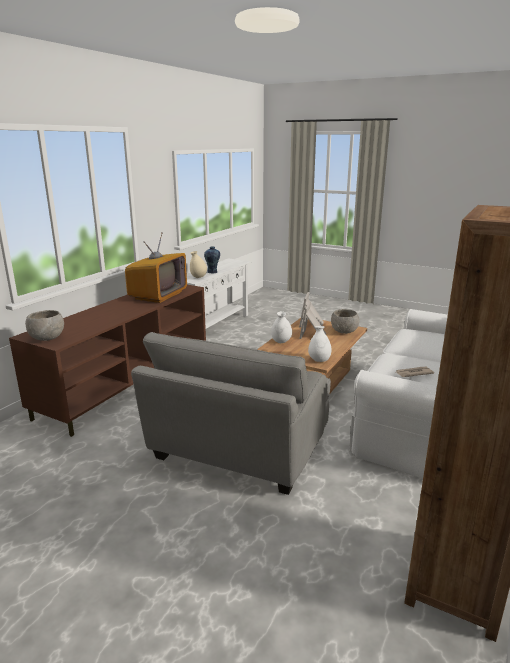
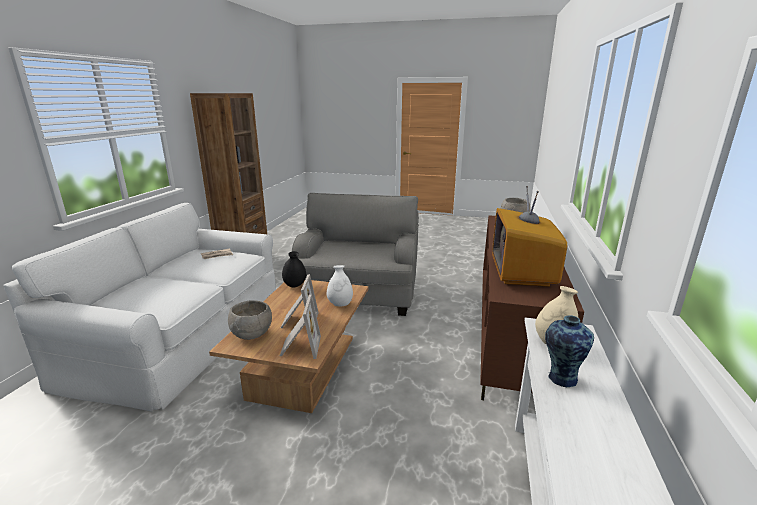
camera: 165 degrees right, 0 degrees up
white vase [308,326,332,362] -> black vase [282,251,306,287]

